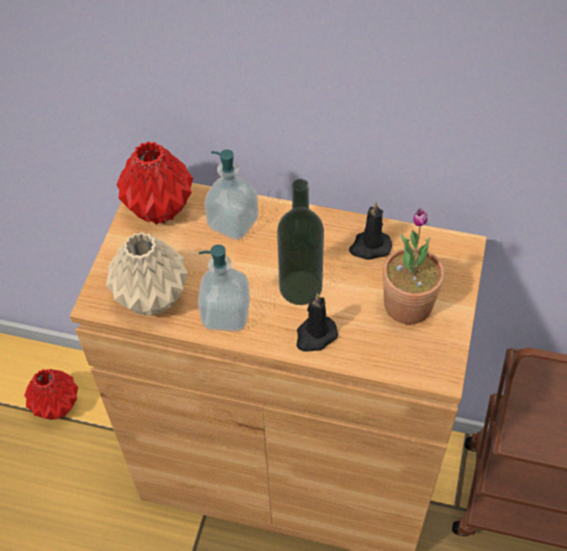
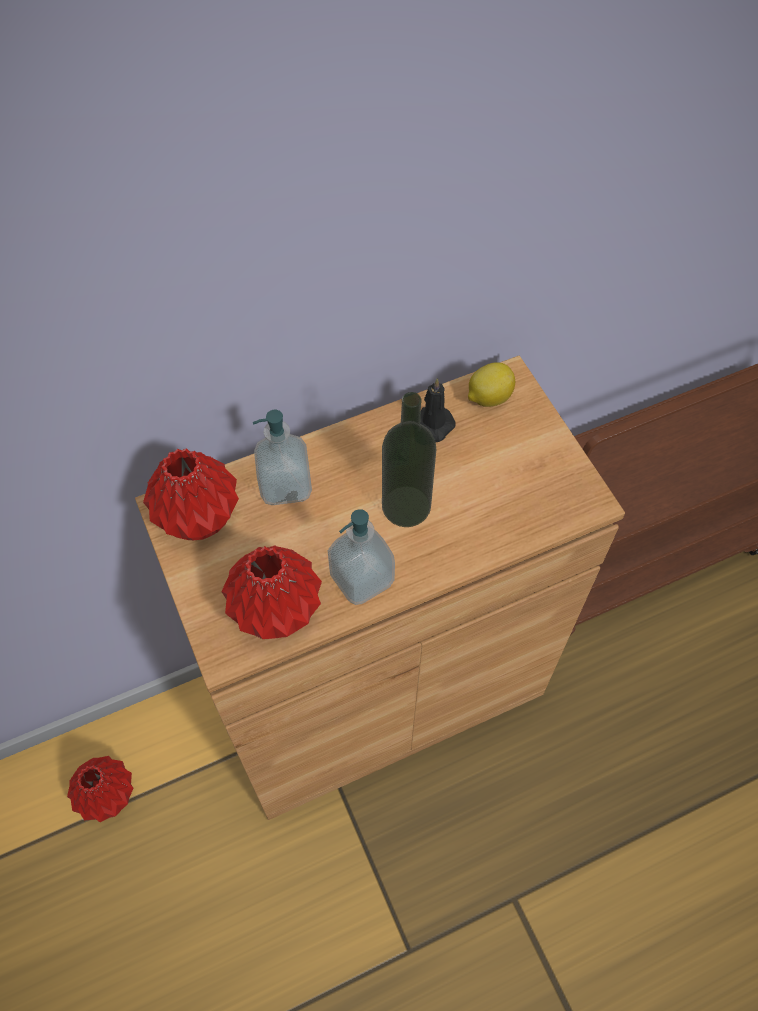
camera: 40 degrees left, 5 degrees up
beige vase [106,232,188,316] -> red vase [222,545,322,639]
black candle [296,293,338,352] -> none
potted plant [383,208,444,324] -> none
none -> lemon [468,363,515,407]

